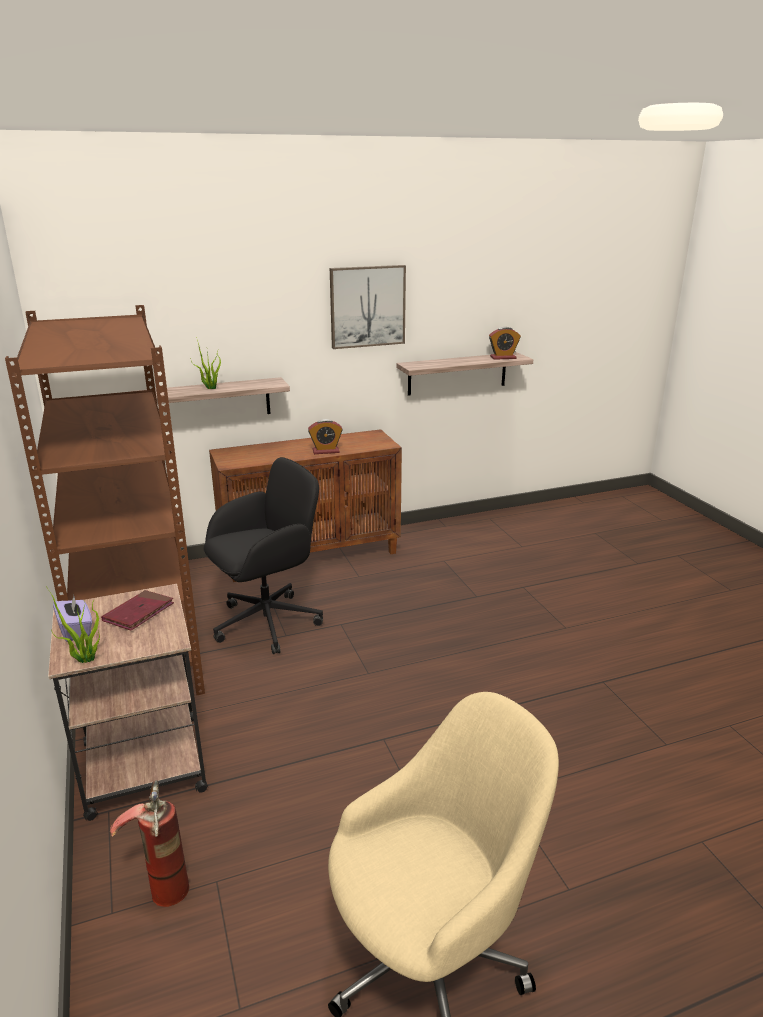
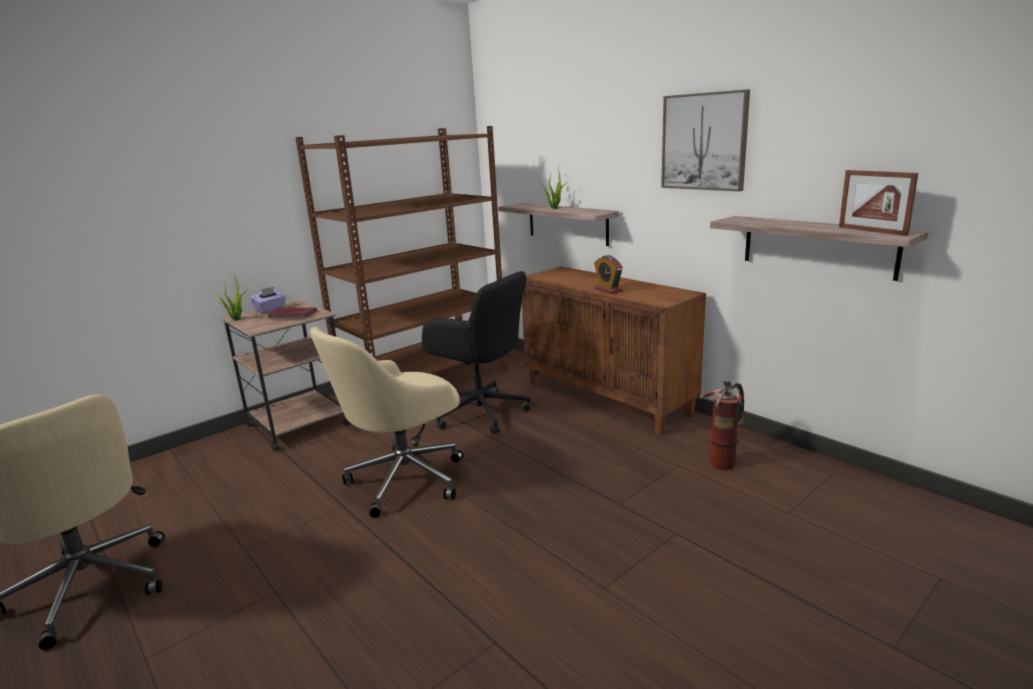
camera: 70 degrees right, 5 degrees down
fire extinguisher [110,780,189,907] -> fire extinguisher moved to [700,380,744,471]
alarm clock [489,327,521,360] -> picture frame [839,170,918,236]
none -> beige office chair [310,327,463,518]

